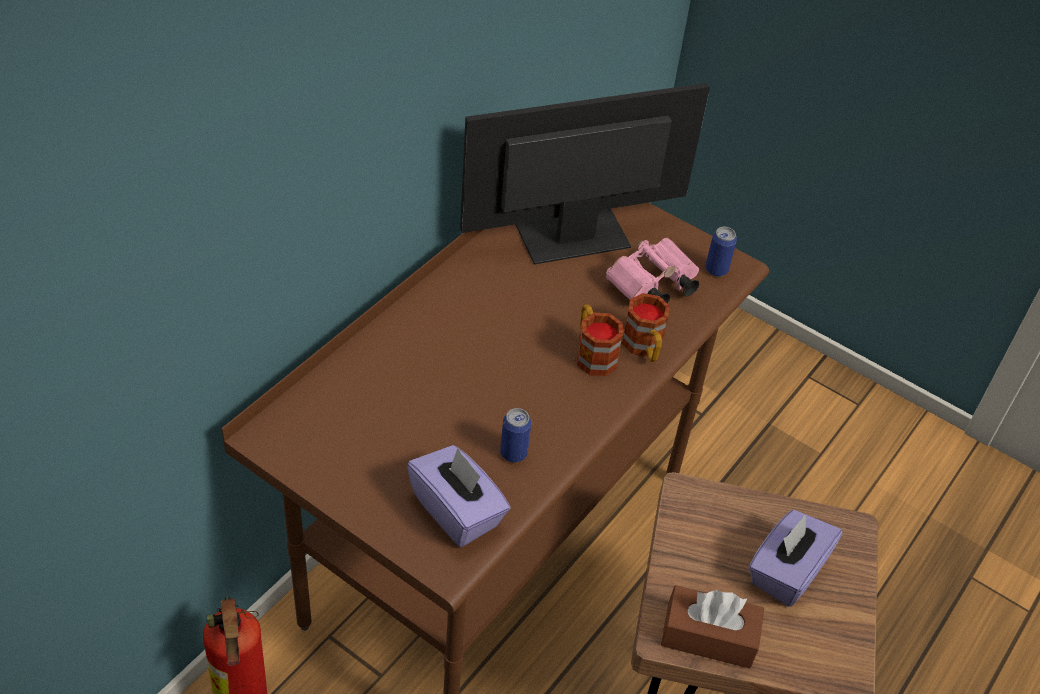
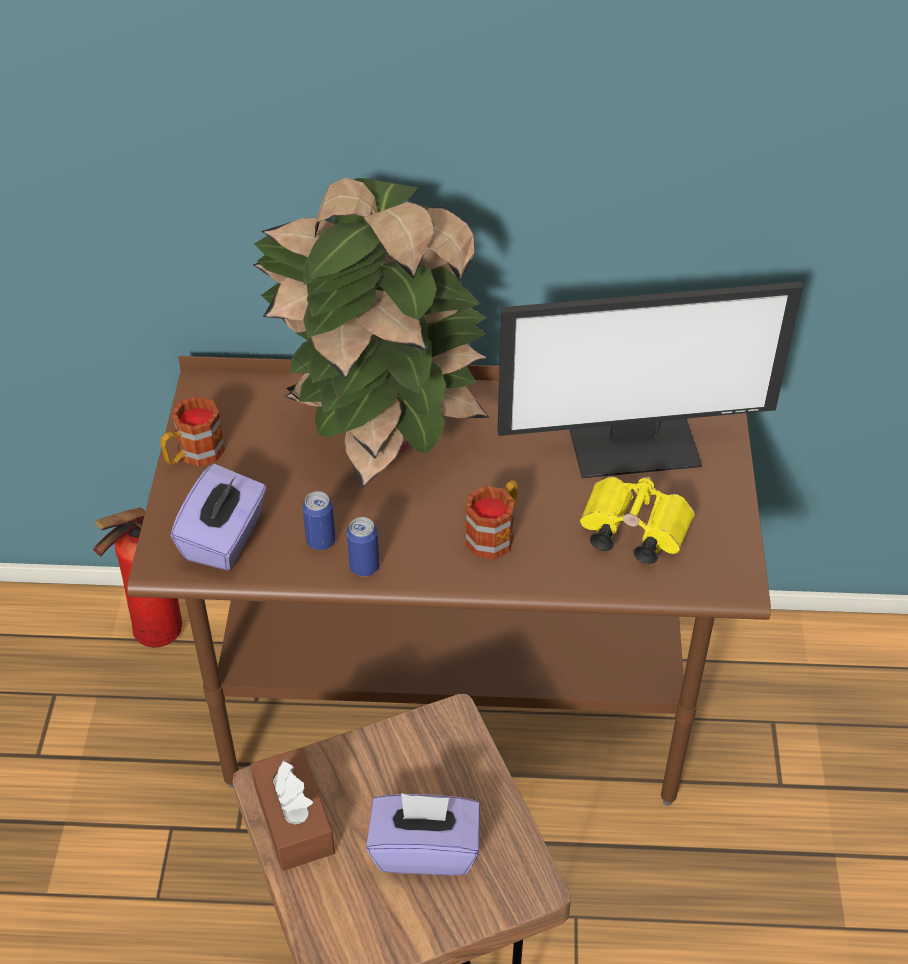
camera: 60 degrees right, 0 degrees up
monitor [460,83,710,265] -> monitor turned 135 degrees clockwise [498,282,803,478]
pink binoculars [606,238,699,303] -> yellow binoculars [580,476,695,564]
mug [622,293,670,362] -> mug moved to [160,396,225,467]
can [705,227,737,277] -> can moved to [347,517,379,577]
none -> potted plant [253,178,489,488]

